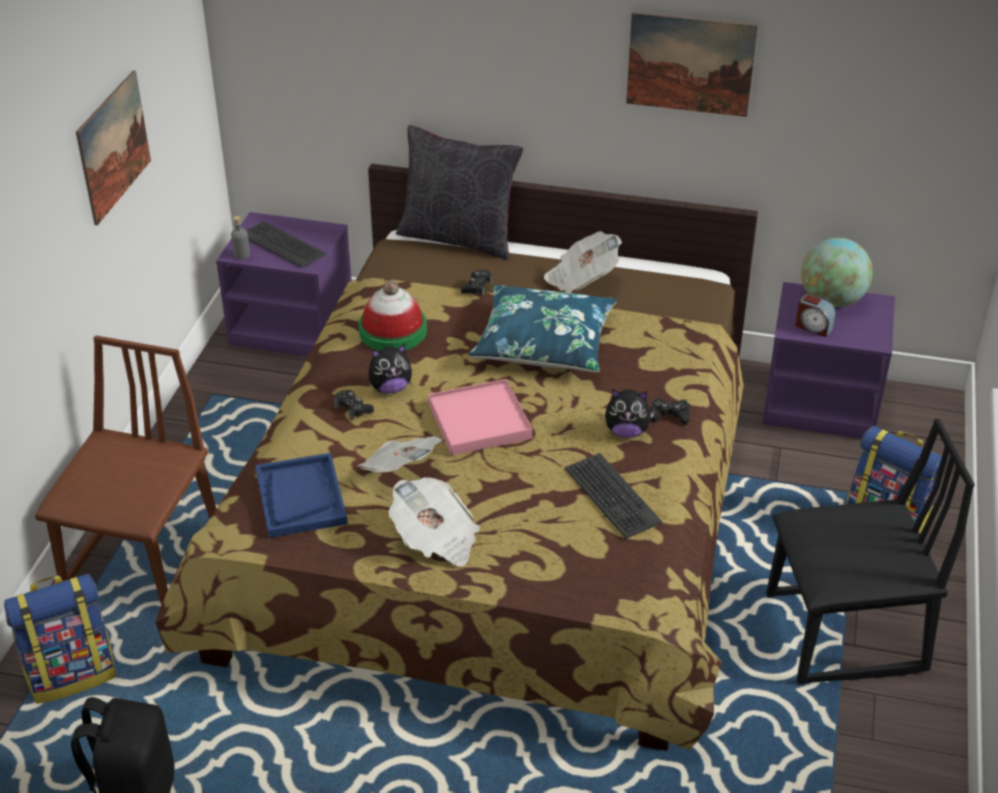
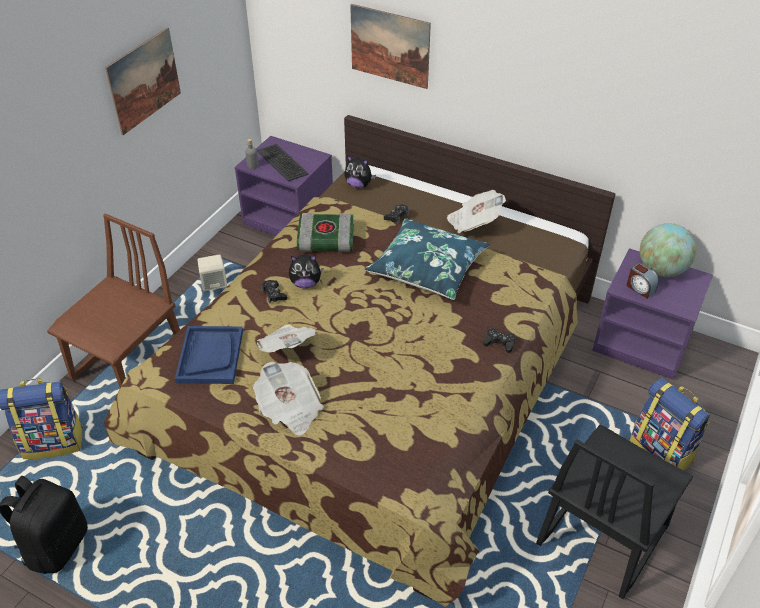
camera: 15 degrees right, 5 degrees up
hat [359,280,427,351] -> book [297,213,354,251]
black pillow [396,125,523,260] -> none
pink tray [428,379,532,456] -> none
keyboard [565,453,662,539] -> none
plush toy [605,389,655,438] -> plush toy moved to [344,156,376,188]
picture [626,12,758,117] -> picture moved to [350,4,431,89]
black chair [766,419,975,685] -> black chair turned 120 degrees clockwise [536,425,693,599]
none -> beige speaker [197,255,228,291]

